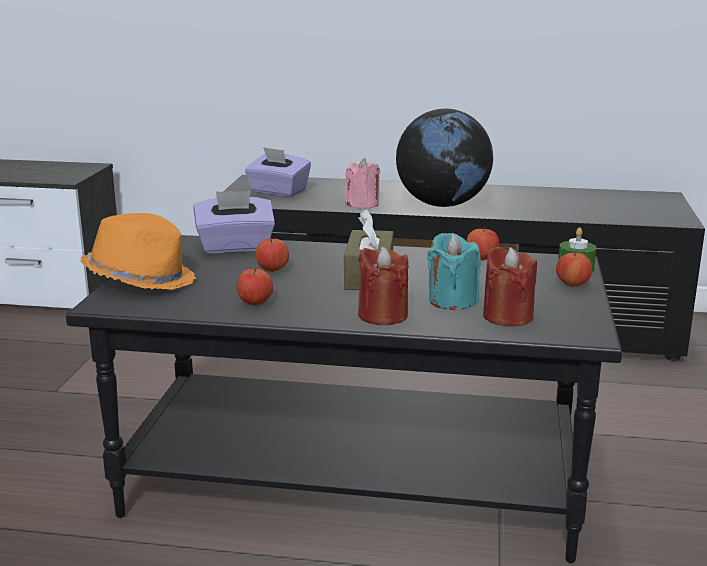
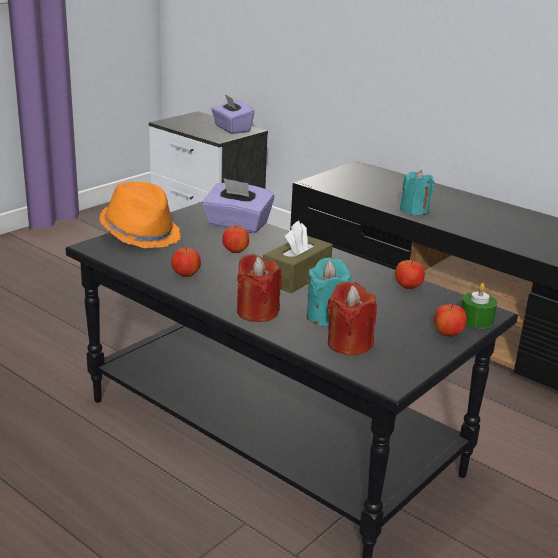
camera: 30 degrees right, 5 degrees up
purple tissue box [245,147,311,197] -> purple tissue box moved to [211,94,255,134]
pink candle [345,158,380,209] -> turquoise candle [400,170,435,215]
globe [396,109,493,207] -> none

